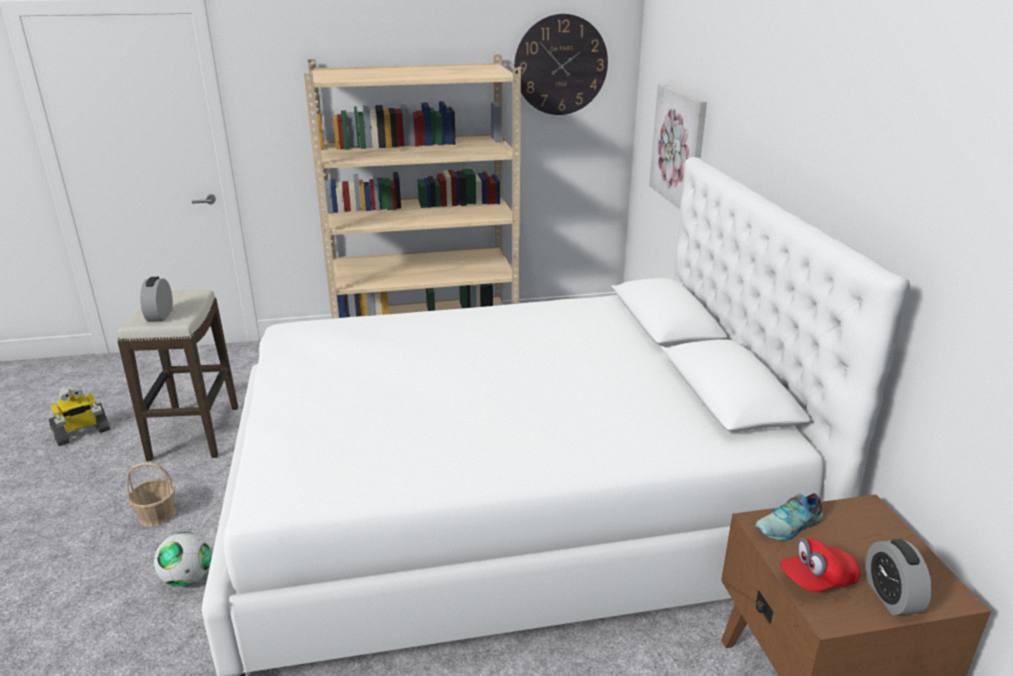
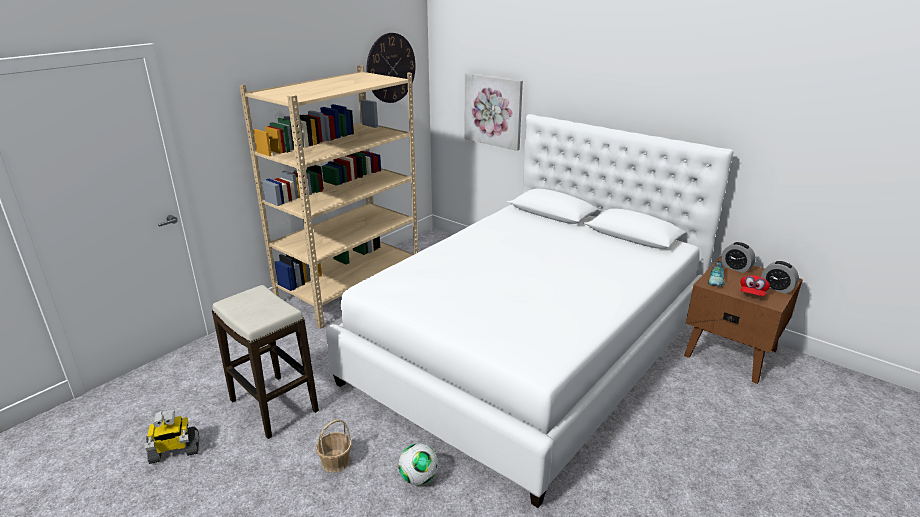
camera: 40 degrees left, 0 degrees up
toy robot [49,384,110,446] -> toy robot turned 60 degrees clockwise [145,409,199,464]
alarm clock [140,277,173,322] -> alarm clock moved to [721,242,756,273]

